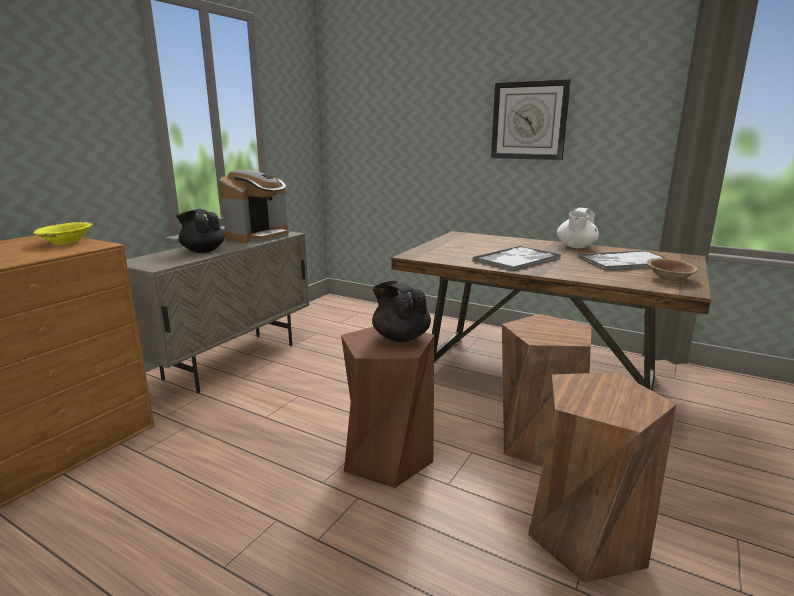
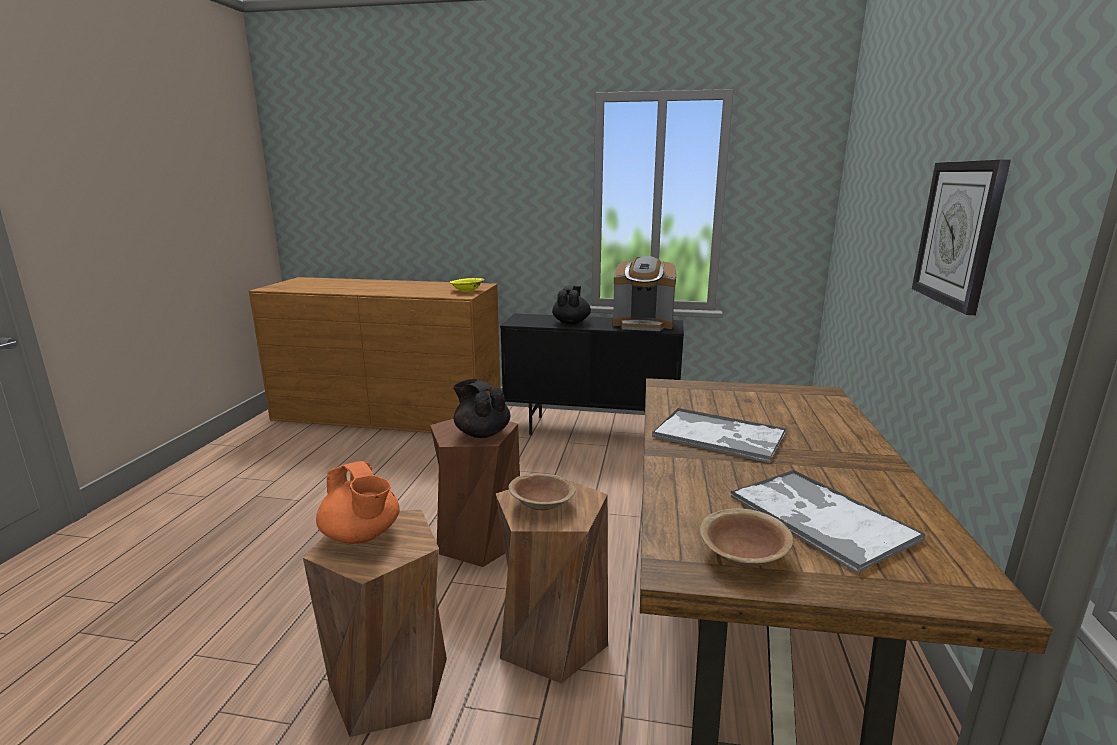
camera: 70 degrees right, 0 degrees up
beige cabinet [126,231,309,394] -> black cabinet [500,313,684,436]
black teapot [372,281,431,342] -> black teapot turned 75 degrees counterclockwise [453,379,511,438]
white teapot [557,207,599,248] -> none
none -> orange teapot [316,461,400,544]
none -> brown bowl [509,473,575,511]

